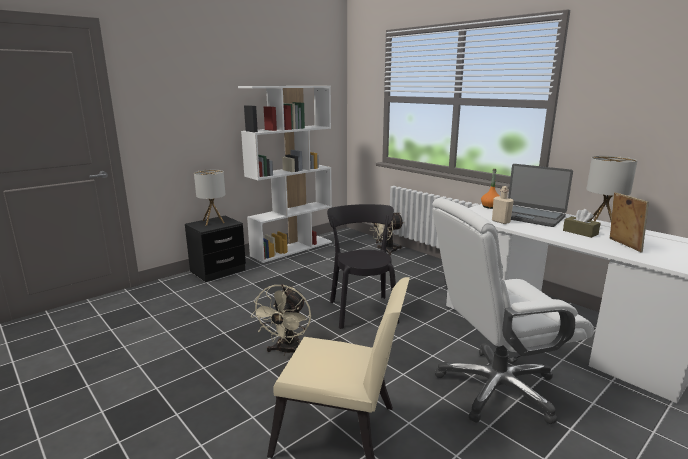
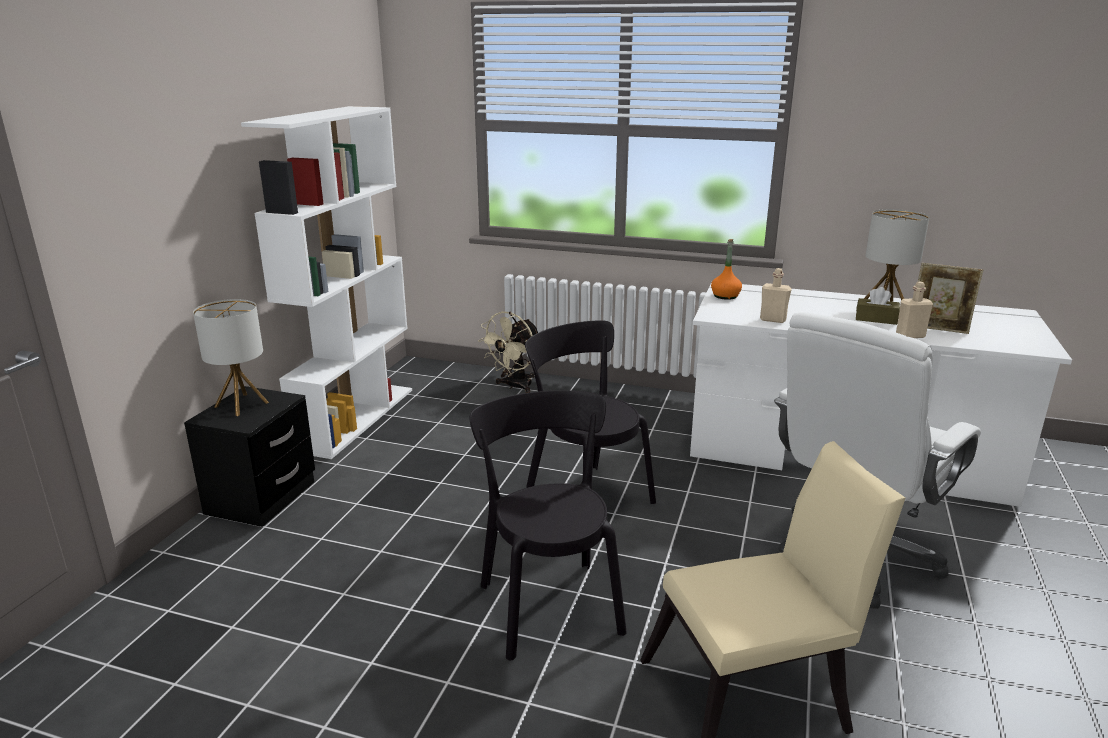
camera: 30 degrees left, 5 degrees up
beige fan [251,284,311,356] -> black chair [470,390,627,660]
laptop [508,164,573,227] -> none
picture frame [610,192,649,253] -> picture frame turned 150 degrees clockwise [918,263,983,334]
none -> beige bottle [896,282,933,338]

